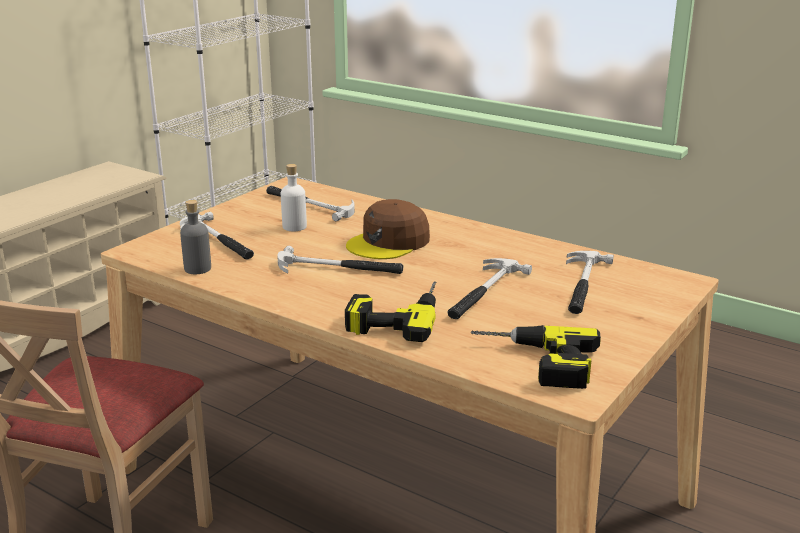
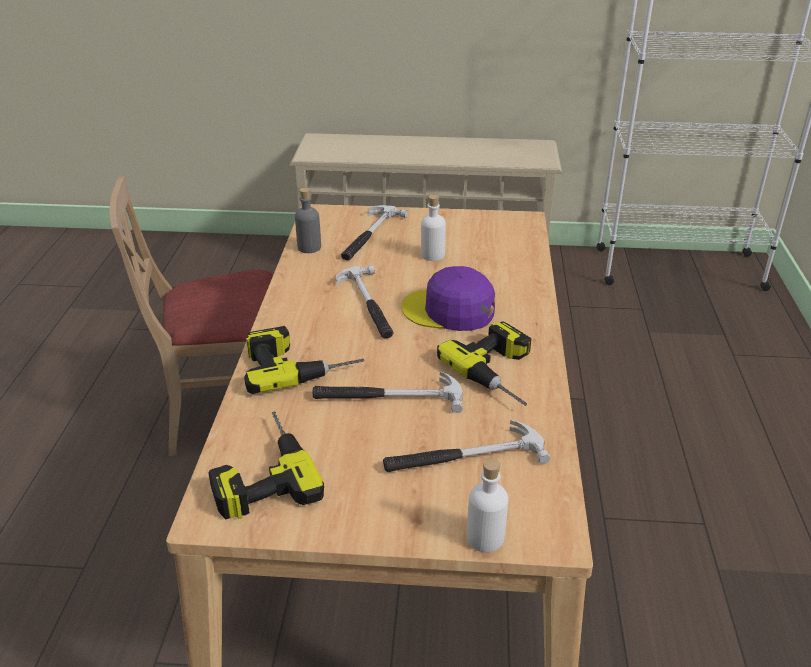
camera: 60 degrees right, 10 degrees up
hammer [266,186,355,221] -> none
brown cap [346,199,430,259] -> purple cap [401,266,495,331]
none -> power drill [437,321,531,406]
none -> white bottle [467,459,508,552]

